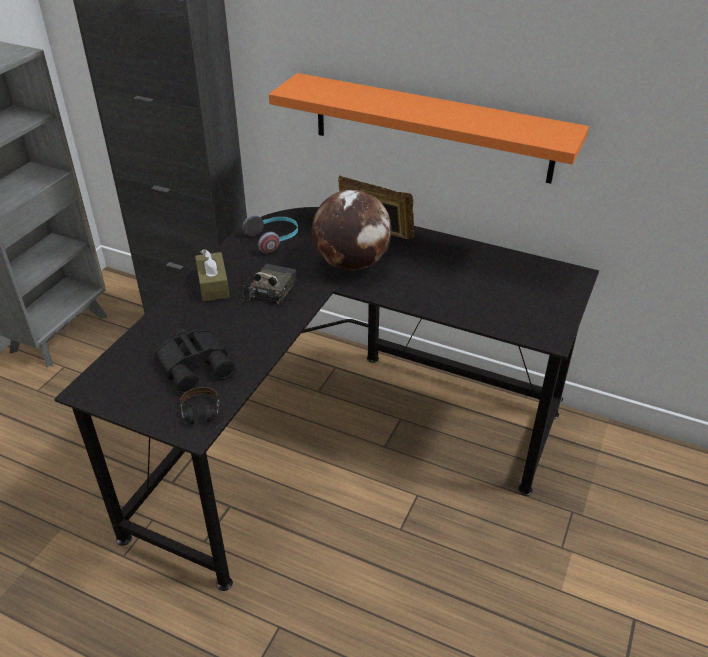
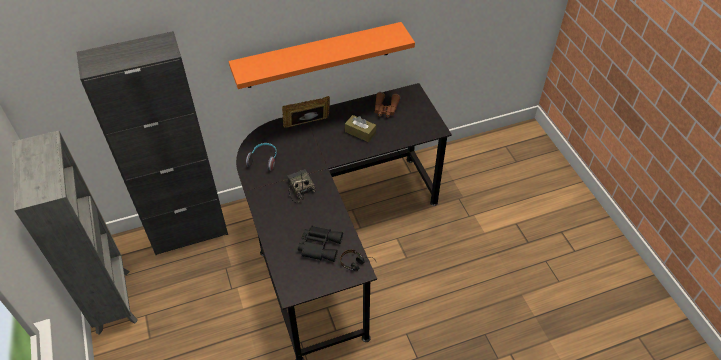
camera: 45 degrees left, 10 degrees up
brown tissue box [195,249,230,301] -> brown tissue box moved to [345,115,376,142]
globe [312,189,391,271] -> none
none -> brown binoculars [375,92,400,118]

